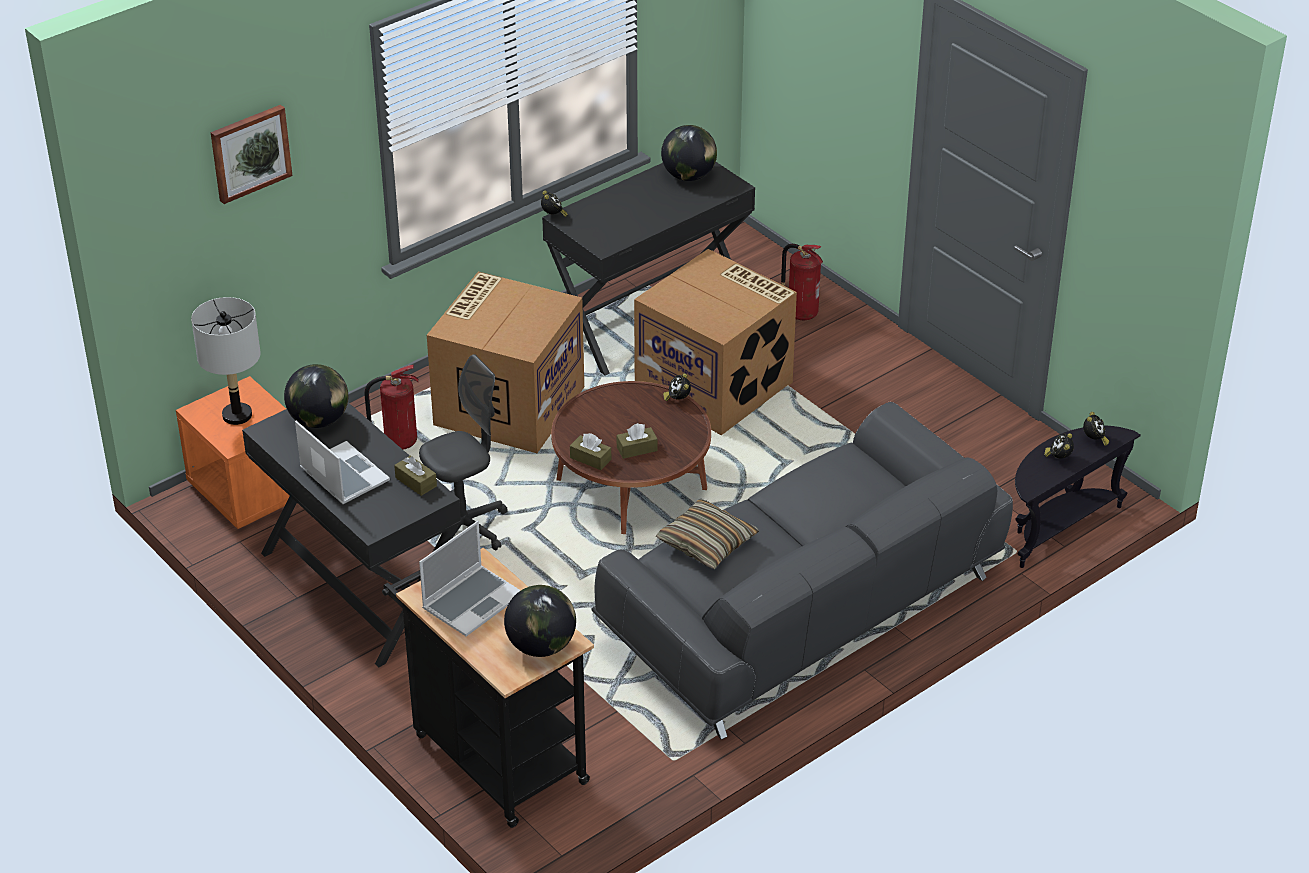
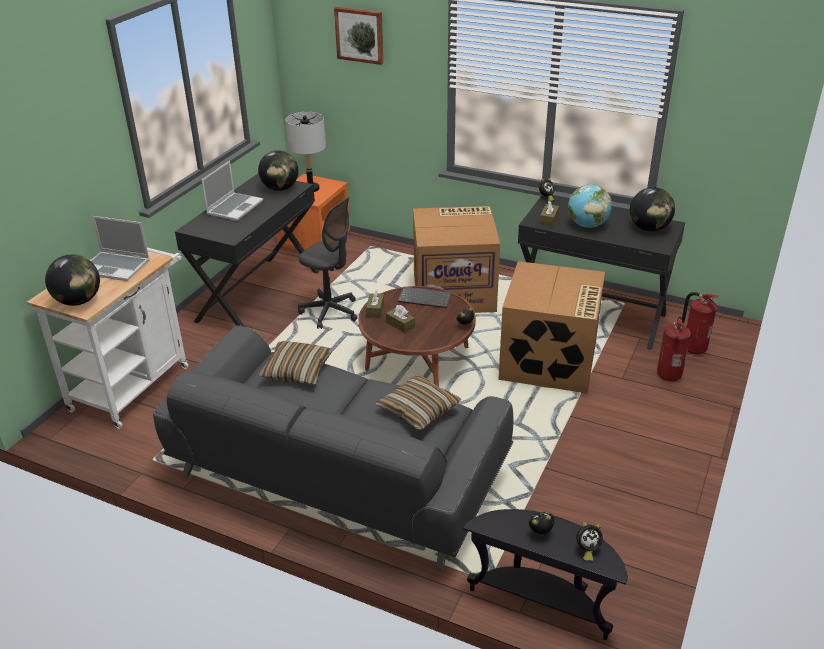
camera: 65 degrees right, 5 degrees down
fire extinguisher [364,365,419,449] -> fire extinguisher moved to [681,292,719,354]
black cart [382,547,594,828] -> white cart [27,248,189,429]
brown tissue box [394,456,437,496] -> brown tissue box moved to [540,200,559,227]
none -> pillow [376,375,461,431]
none -> keyboard [398,287,452,308]
none -> globe [568,185,612,228]

